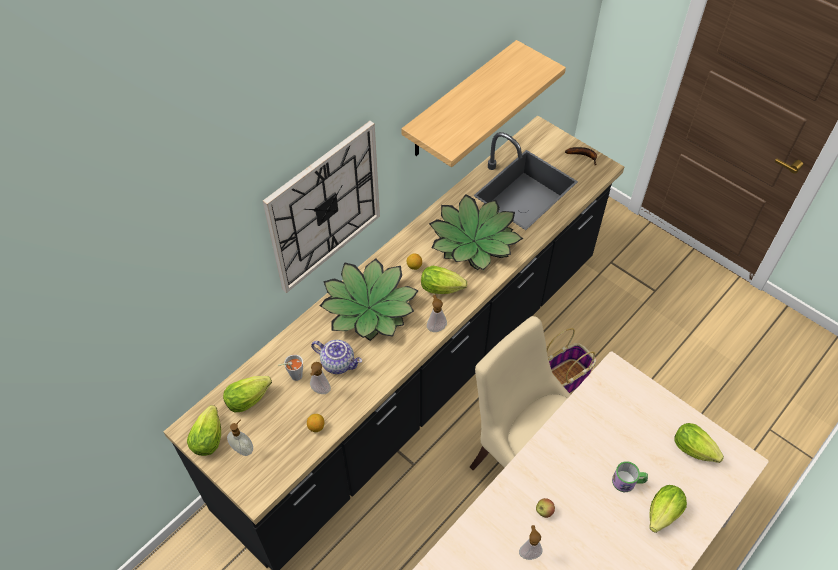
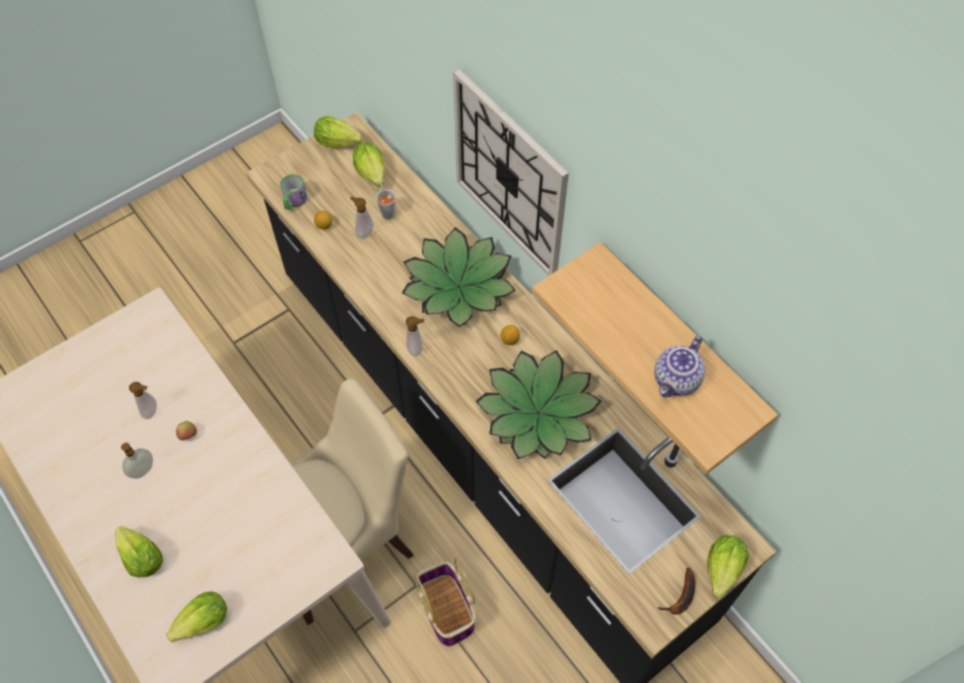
camera: 100 degrees right, 5 degrees up
soap dispenser [227,420,253,456] -> soap dispenser moved to [121,443,153,479]
teapot [311,340,362,374] -> teapot moved to [654,336,705,398]
lettuce [421,266,467,294] -> lettuce moved to [707,535,749,598]
mug [612,461,648,492] -> mug moved to [280,174,307,210]

